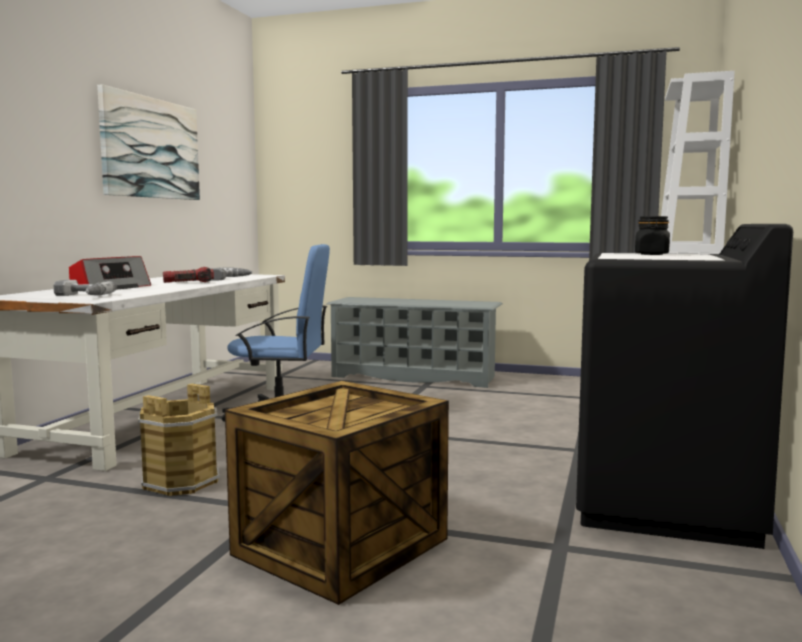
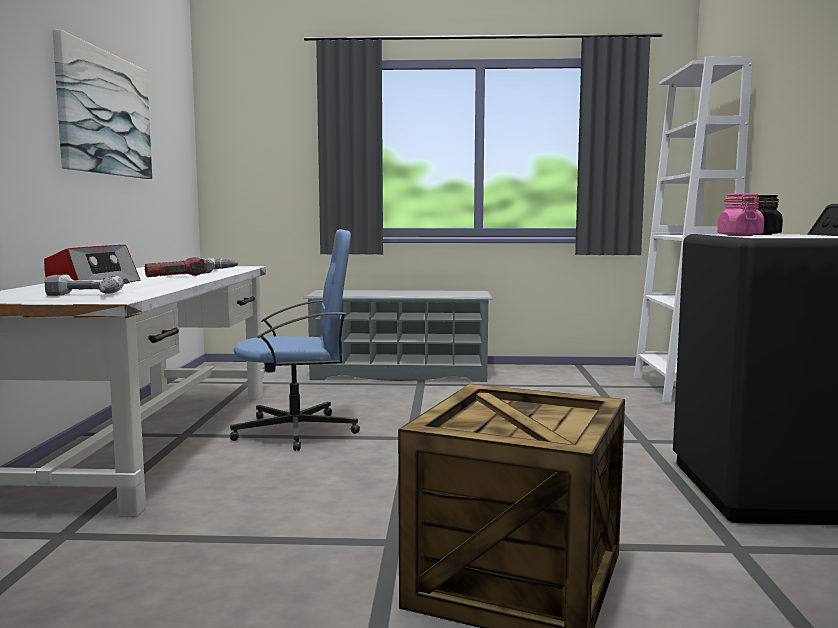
camera: 15 degrees left, 0 degrees up
brown bucket [138,384,220,496] -> none
none -> pink jar [717,193,764,236]

